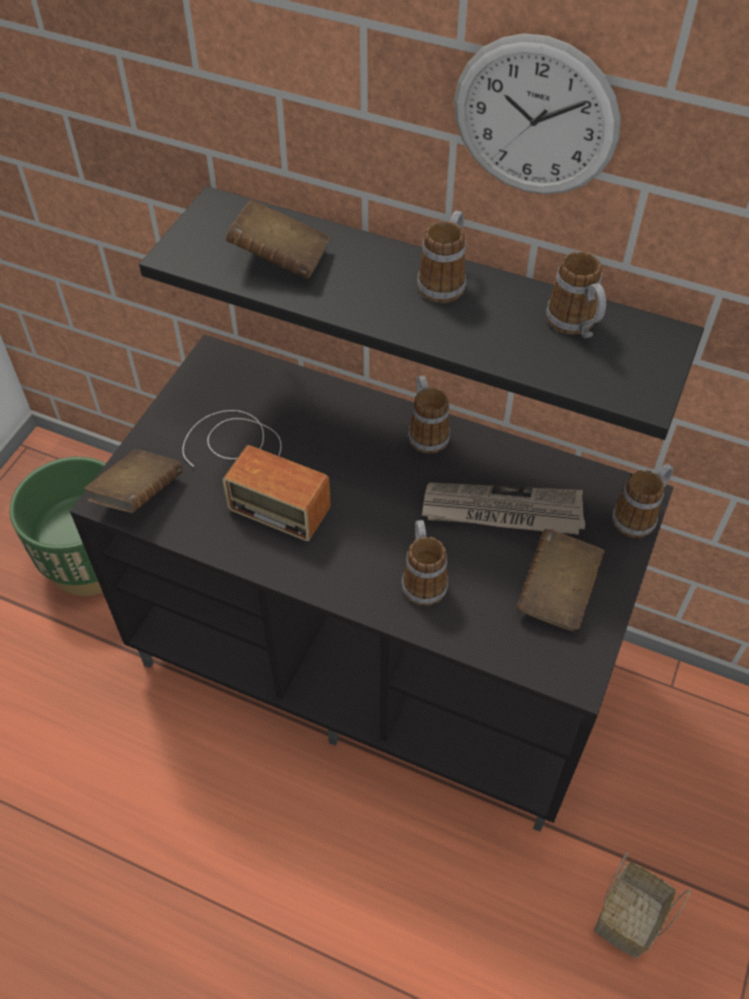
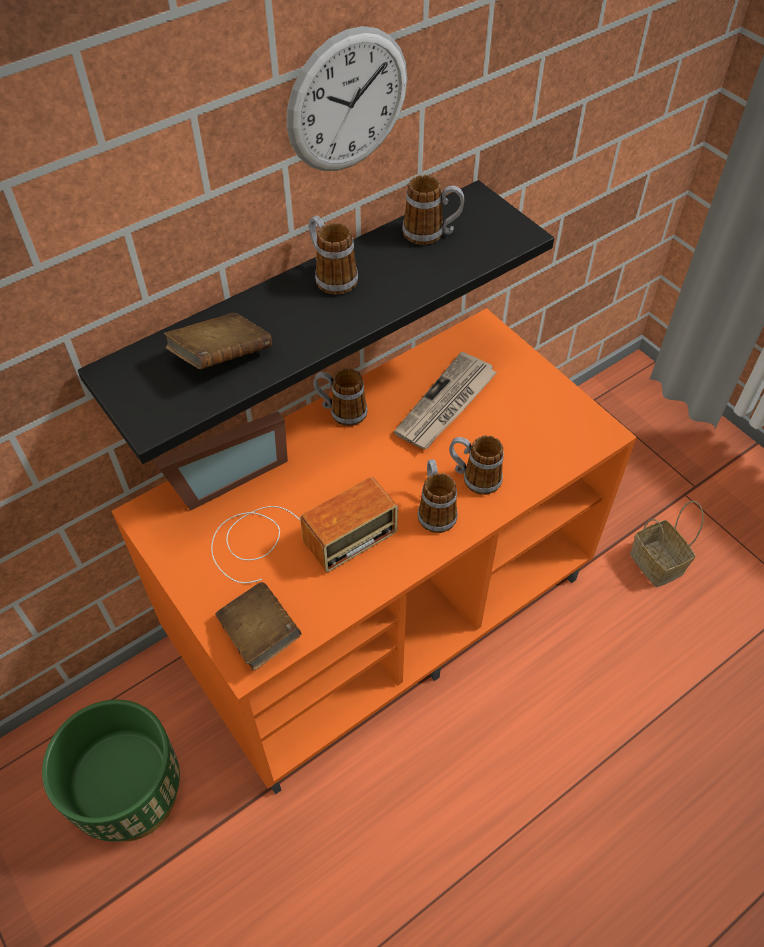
camera: 60 degrees left, 0 degrees up
black tv stand [70,334,674,832] -> orange tv stand [112,308,637,795]
brown book [516,529,605,631] -> none
mug [612,463,674,538] -> mug moved to [418,459,458,533]
none -> picture frame [153,411,288,511]

